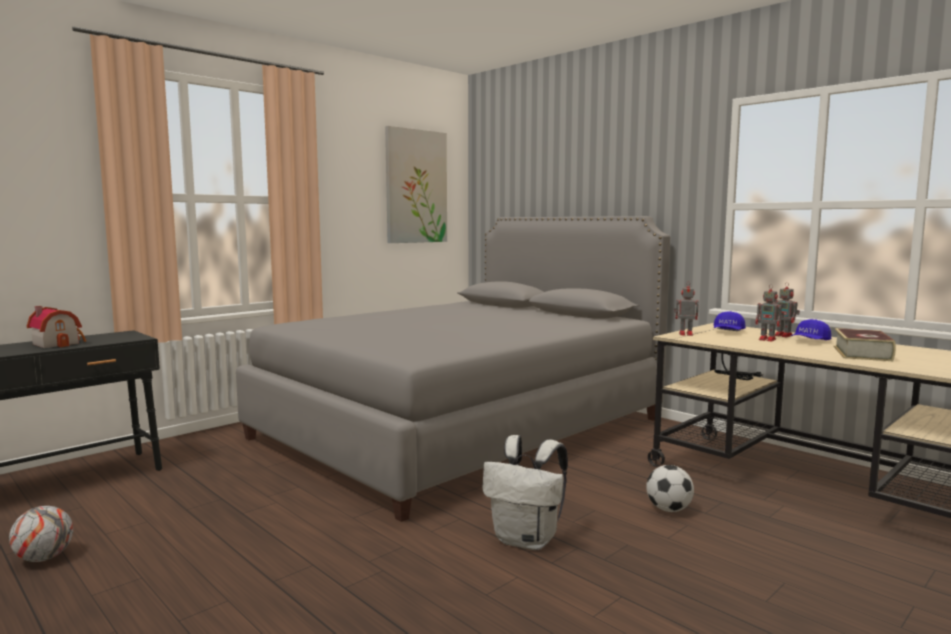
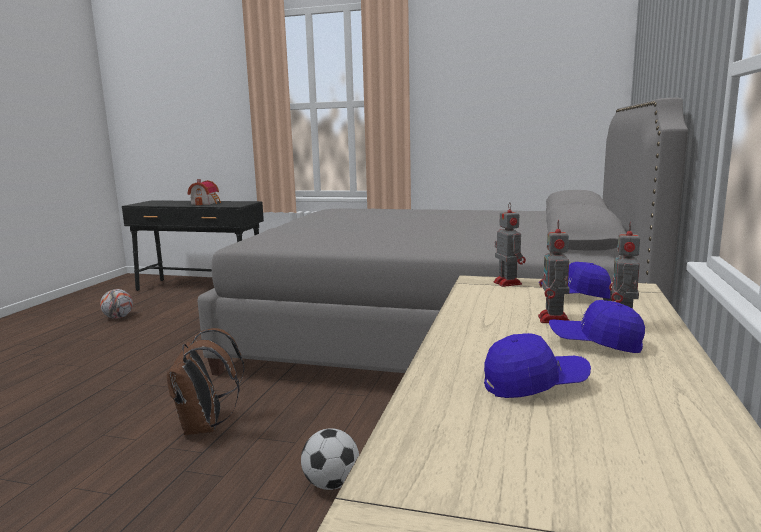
camera: 60 degrees right, 5 degrees up
picture [385,126,447,243] -> none
white backpack [482,435,568,550] -> brown backpack [167,328,245,435]
book [833,328,896,361] -> blue cap [484,333,591,398]

